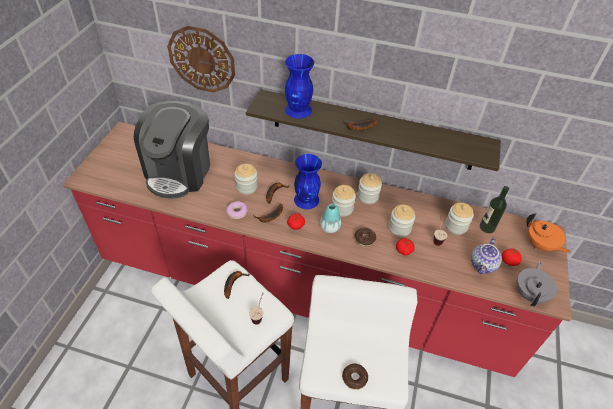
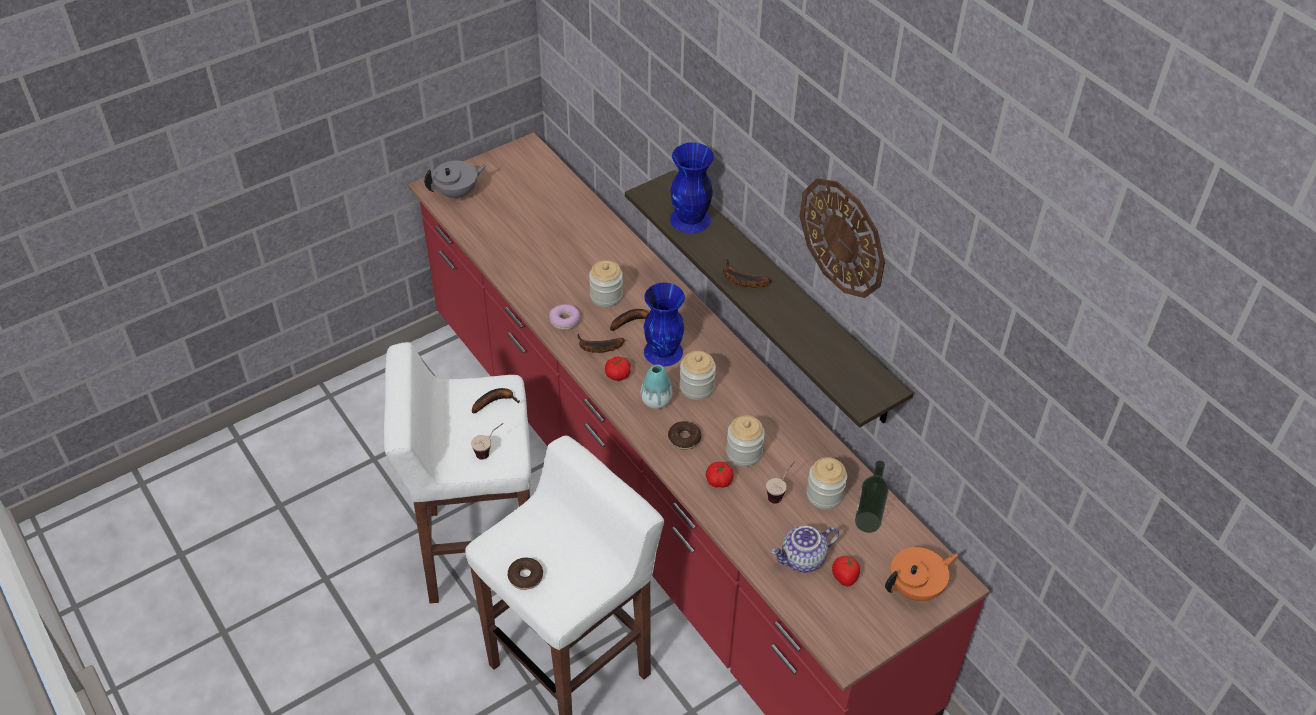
camera: 40 degrees right, 0 degrees up
coffee machine [134,101,210,199] -> none
wall clock [167,26,235,93] -> wall clock moved to [800,179,885,298]
jar [357,173,382,204] -> none
grey teapot [517,261,557,307] -> grey teapot moved to [424,161,487,200]
orange teapot [526,214,571,253] -> orange teapot turned 120 degrees counterclockwise [885,547,958,601]

